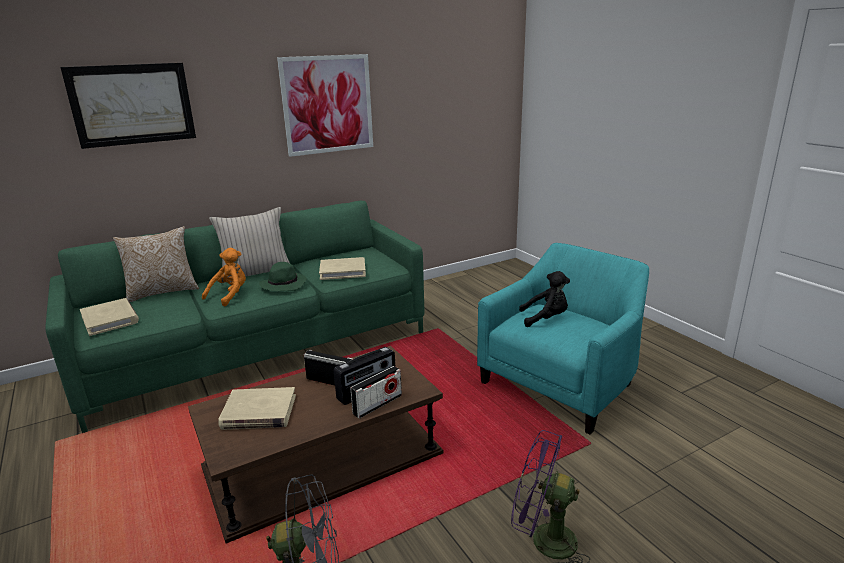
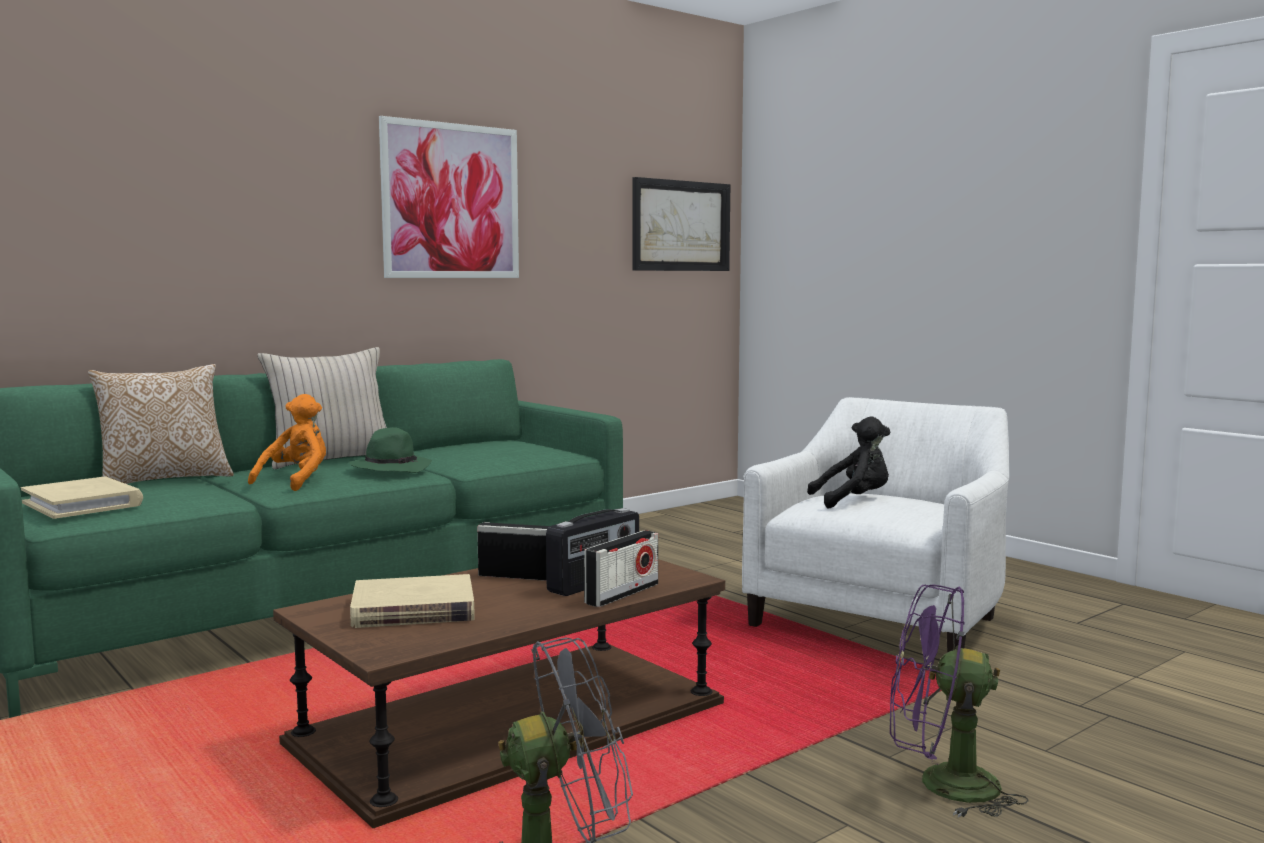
camera: 10 degrees left, 15 degrees down
picture [60,63,196,149] -> picture moved to [633,177,730,271]
beige book [319,257,366,280] -> none
turquoise armchair [477,243,649,434] -> white armchair [742,397,1009,653]

